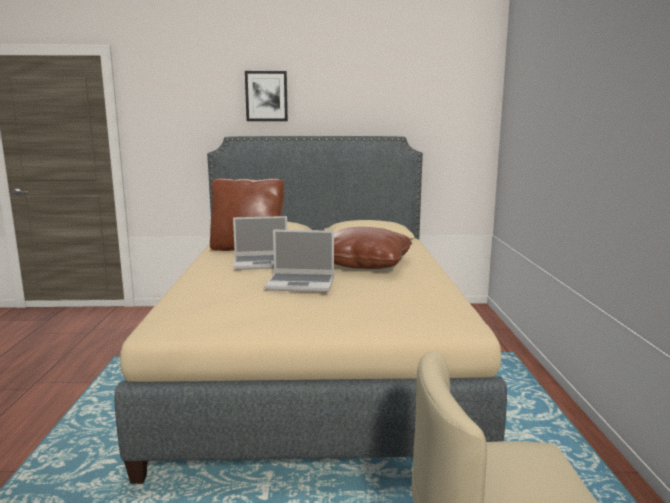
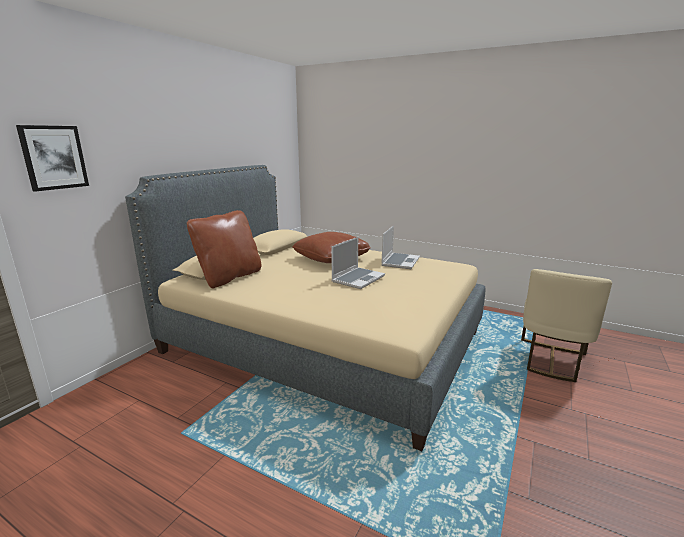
camera: 60 degrees left, 5 degrees up
laptop [233,216,287,270] -> laptop moved to [381,226,420,269]
picture [245,71,288,121] -> picture moved to [16,125,89,192]

